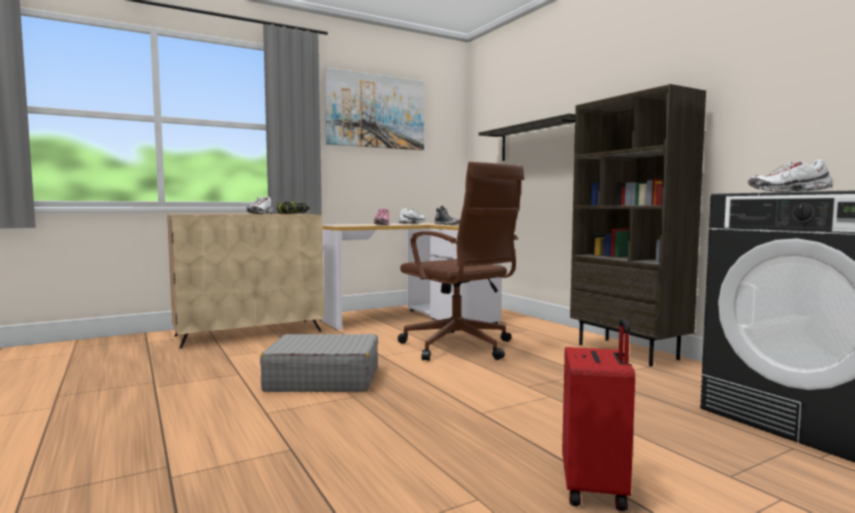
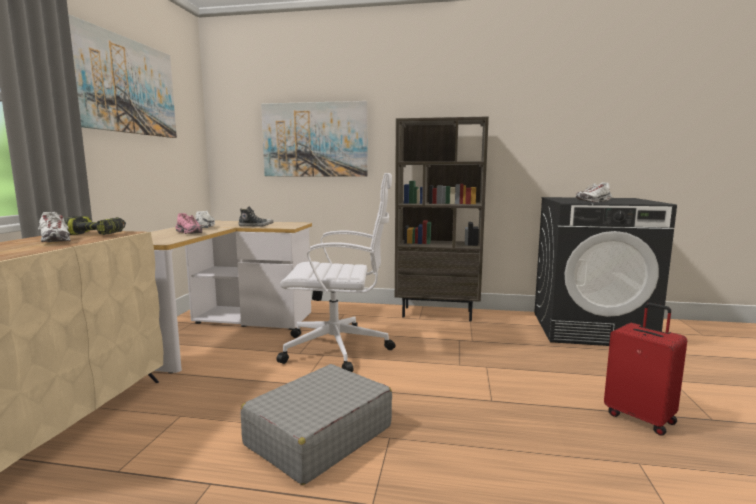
camera: 50 degrees left, 5 degrees up
brown office chair [398,162,524,361] -> white office chair [276,173,395,372]
shelf [478,113,575,161] -> picture [261,101,368,177]

